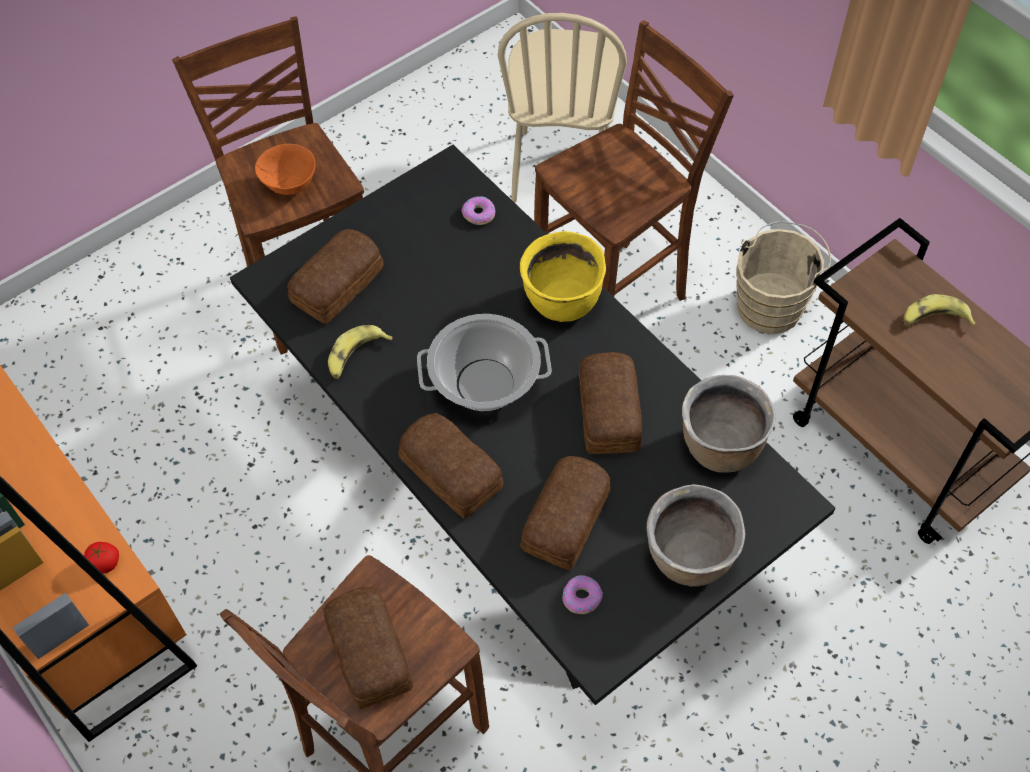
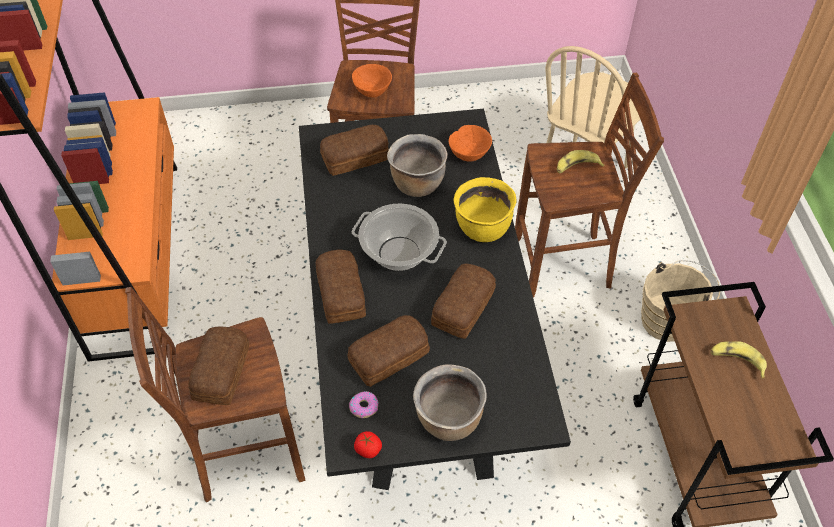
camera: 30 degrees right, 5 degrees down
tomato [84,542,119,574] -> tomato moved to [354,431,382,458]
banana [328,325,393,379] -> banana moved to [557,150,605,174]
donut [461,196,495,225] -> orange bowl [449,125,492,162]
brown cooking pot [682,375,776,473] -> brown cooking pot moved to [387,134,447,197]

